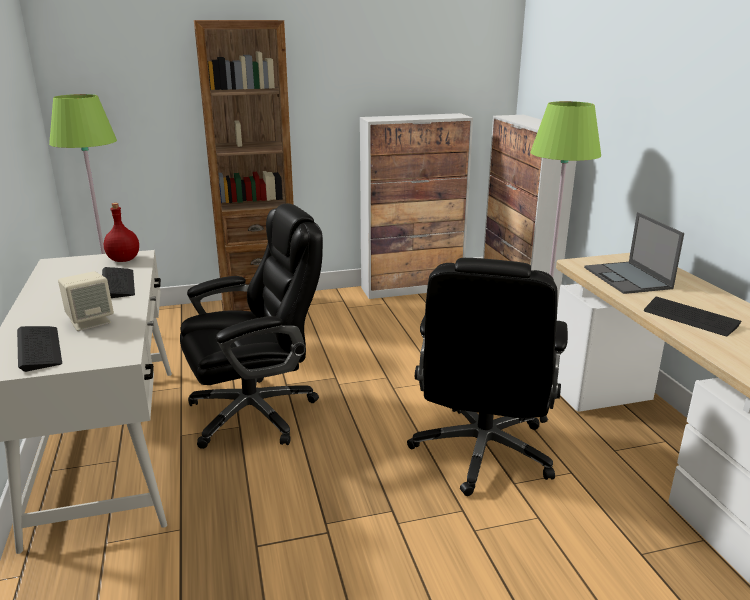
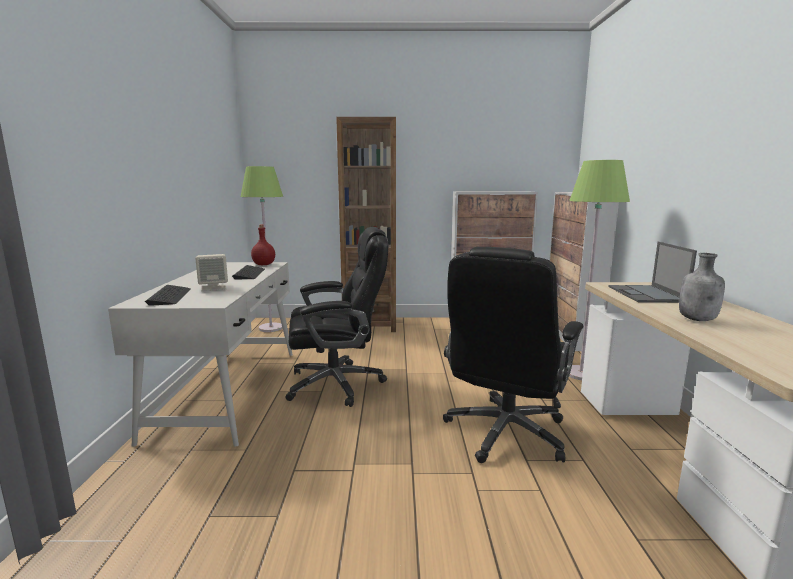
camera: 15 degrees right, 10 degrees down
keyboard [644,297,741,336] -> grey bottle [679,253,725,321]

